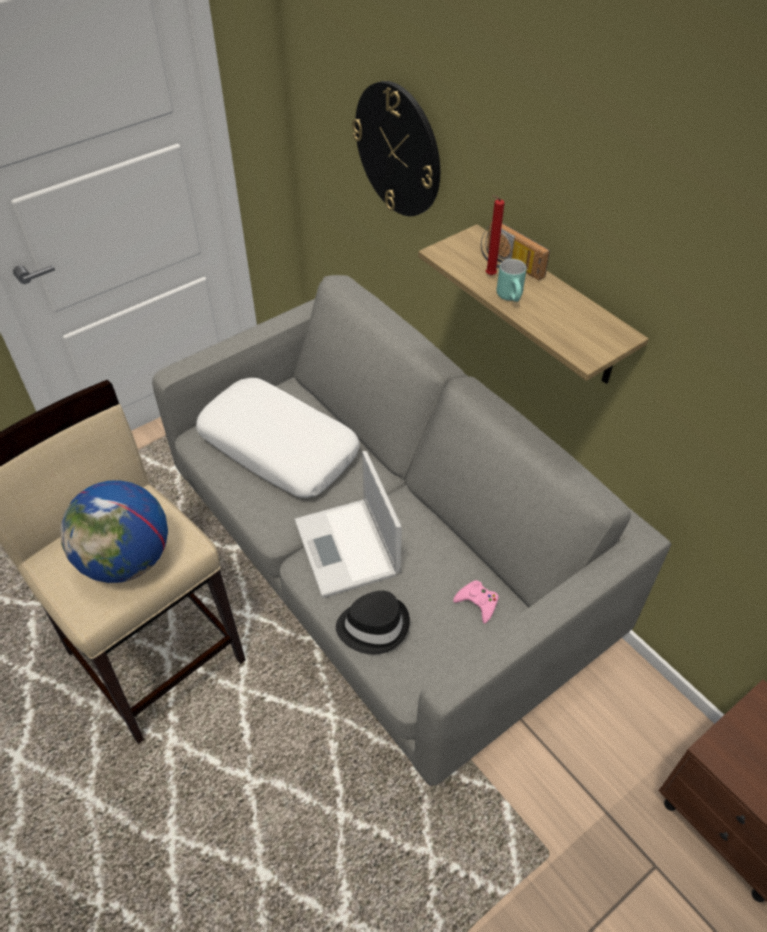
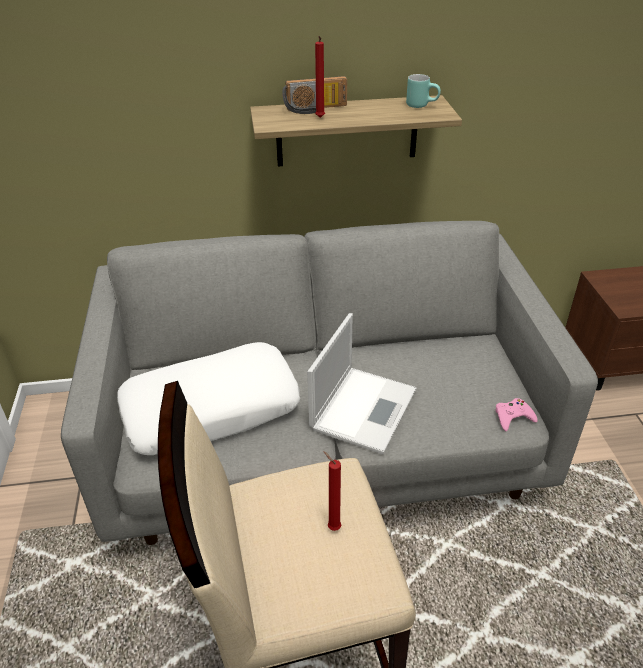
camera: 60 degrees left, 10 degrees down
globe [60,480,168,583] -> red candle [324,451,341,531]
laptop [294,451,402,598] -> laptop turned 75 degrees counterclockwise [307,313,416,454]
black hat [336,591,410,654] -> none
wall clock [352,81,440,216] -> none
pink game controller [453,580,499,624] -> pink game controller moved to [495,398,537,431]
turquoise mug [497,259,526,302] -> turquoise mug moved to [406,74,441,108]

